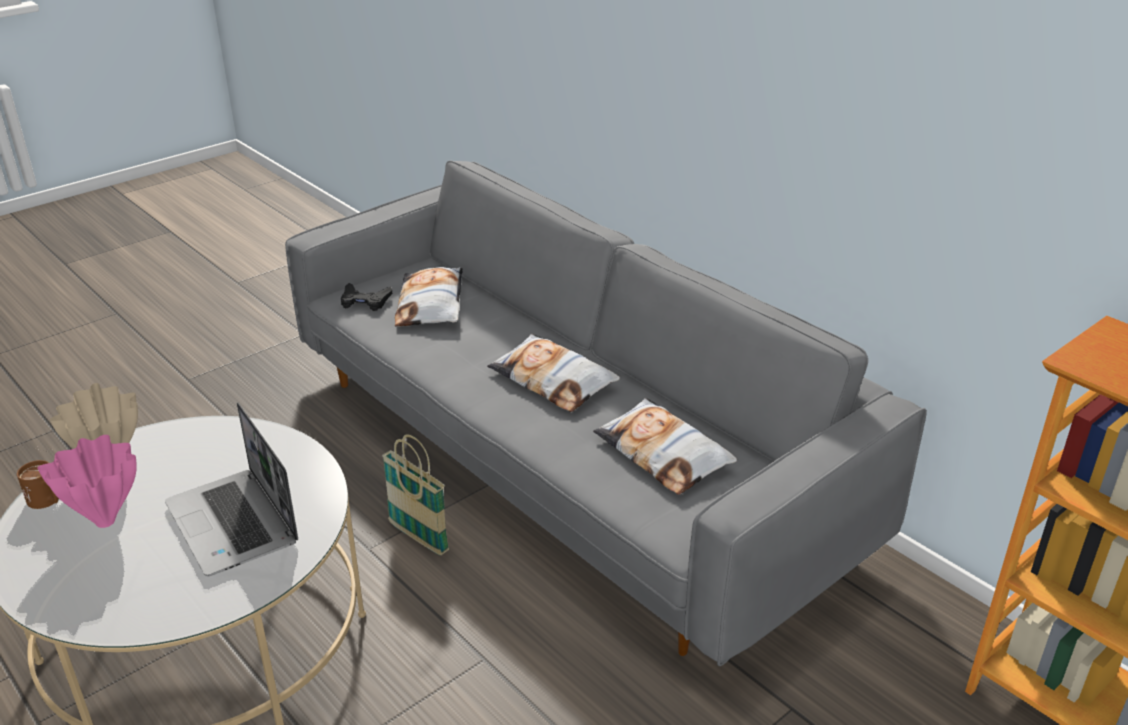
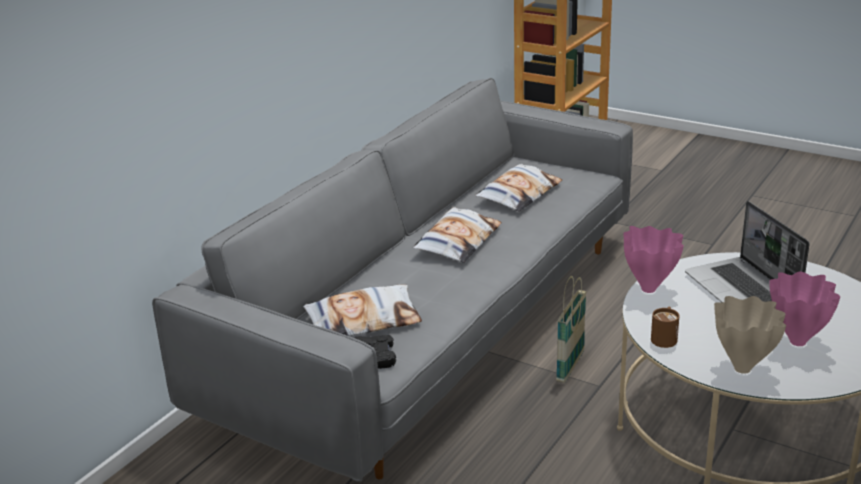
camera: 105 degrees left, 5 degrees down
brown mug [17,460,59,509] -> brown mug moved to [651,307,679,348]
laptop [165,402,298,576] -> laptop turned 120 degrees clockwise [685,201,810,302]
none -> pink vase [623,226,684,293]

